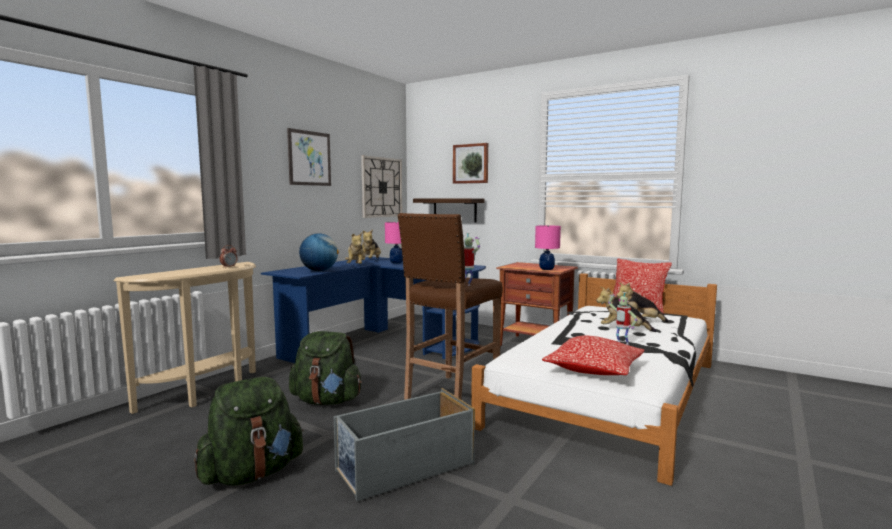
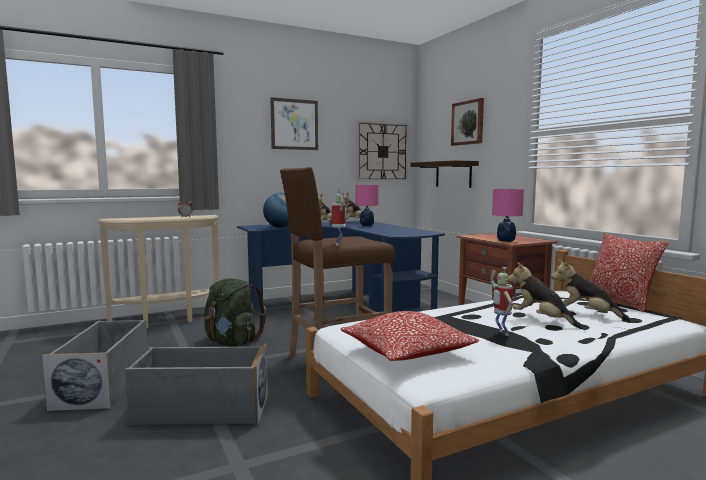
camera: 30 degrees right, 0 degrees up
green backpack [194,377,304,485] -> grey storage box [42,320,148,411]

